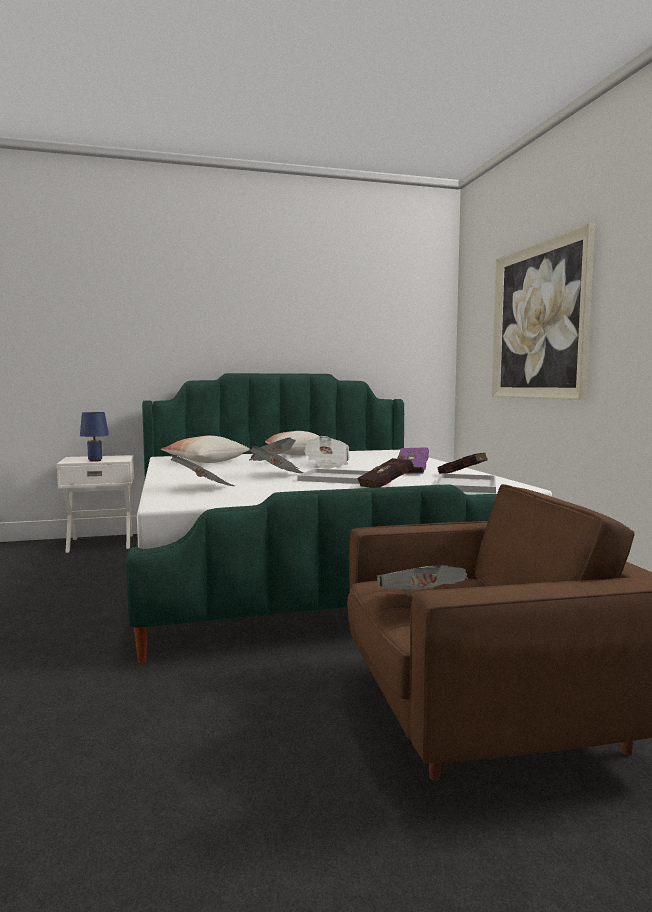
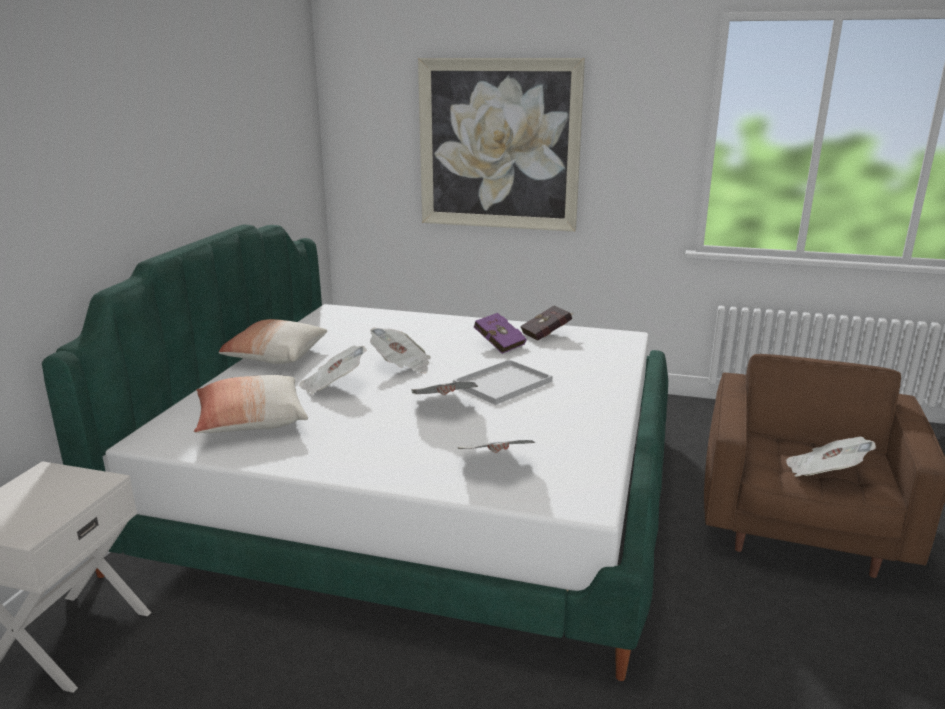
camera: 60 degrees left, 15 degrees up
blue table lamp [80,412,109,462] -> none
red book [357,458,415,488] -> none
white tray [434,473,496,493] -> none

